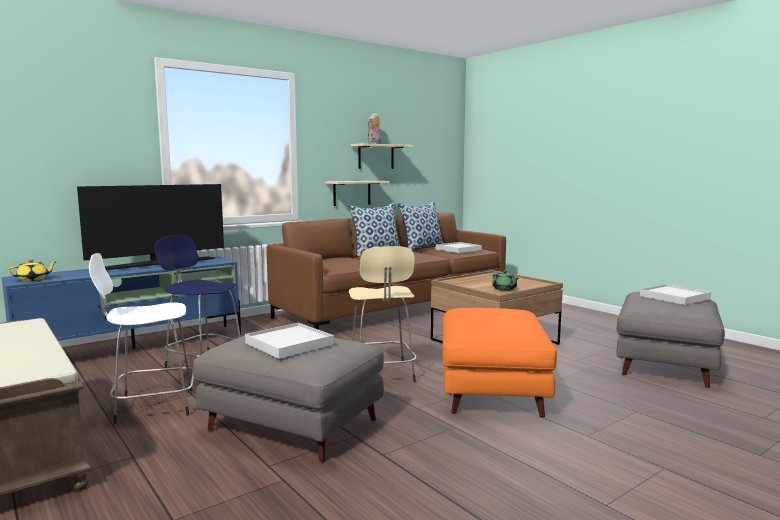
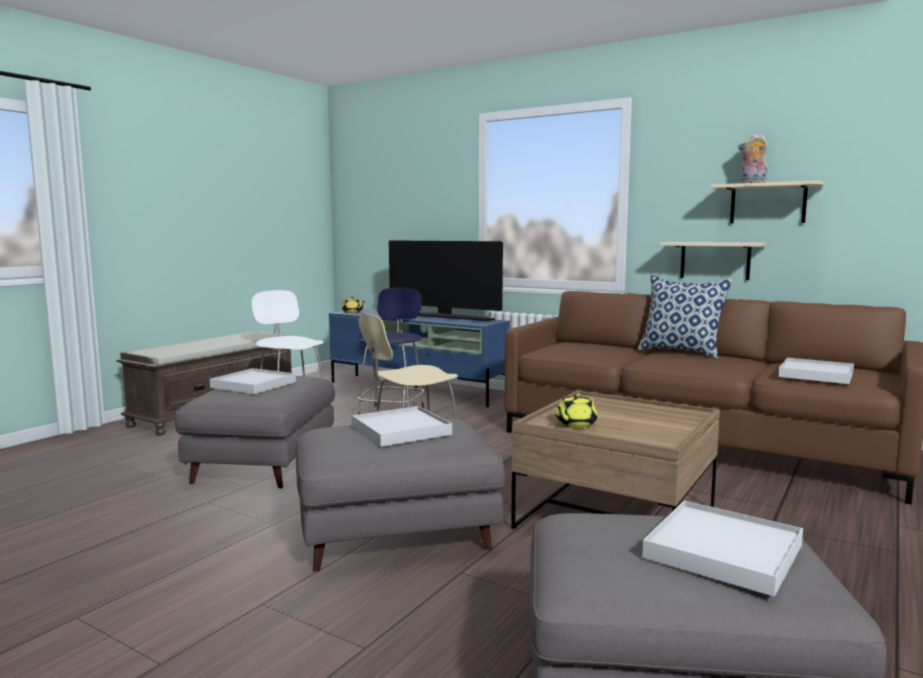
camera: 70 degrees right, 0 degrees up
pillow [398,201,444,251] -> none
orange ottoman [442,308,557,418] -> grey ottoman [295,419,505,572]
green teapot [492,271,519,291] -> yellow teapot [556,393,597,428]
none -> white tray [352,406,452,447]

